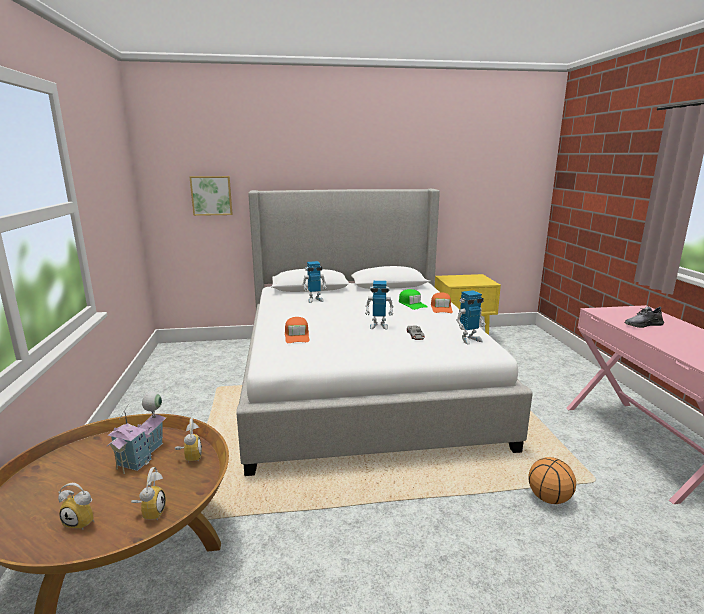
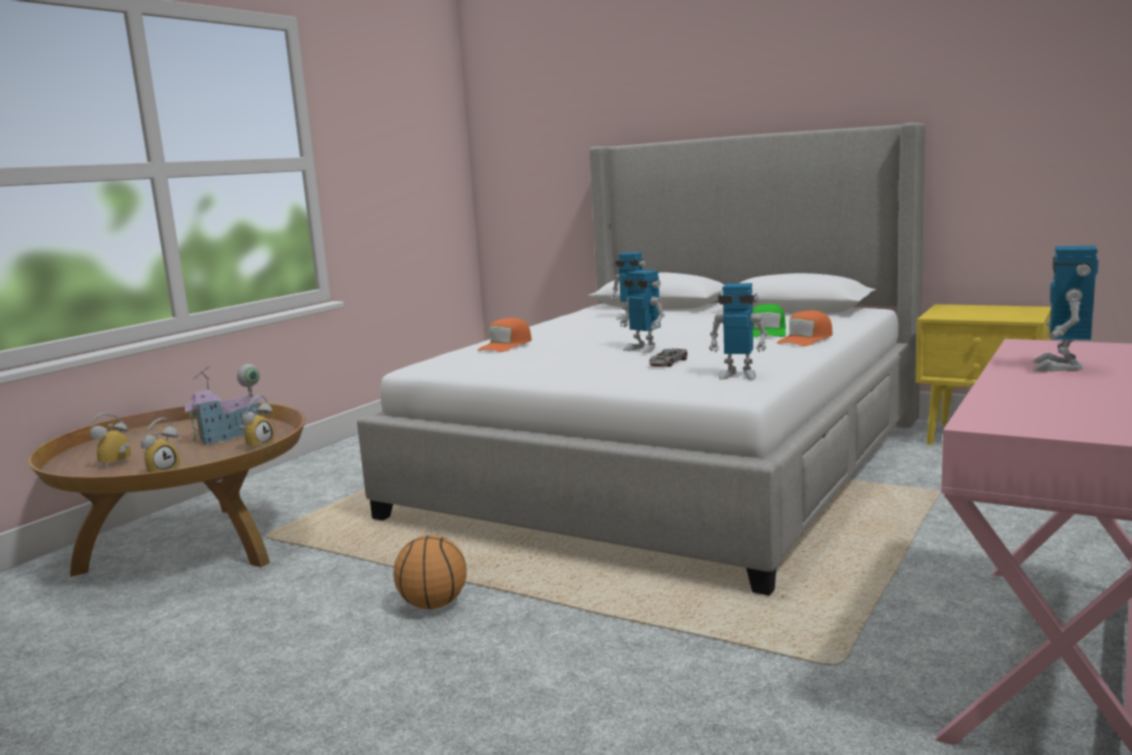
camera: 40 degrees right, 5 degrees down
alarm clock [58,483,94,530] -> alarm clock turned 75 degrees clockwise [90,413,131,469]
picture [190,176,233,216] -> none
basketball [528,457,576,504] -> basketball moved to [394,535,467,609]
grey shoe [625,306,664,328] -> toy robot [1033,246,1099,372]

